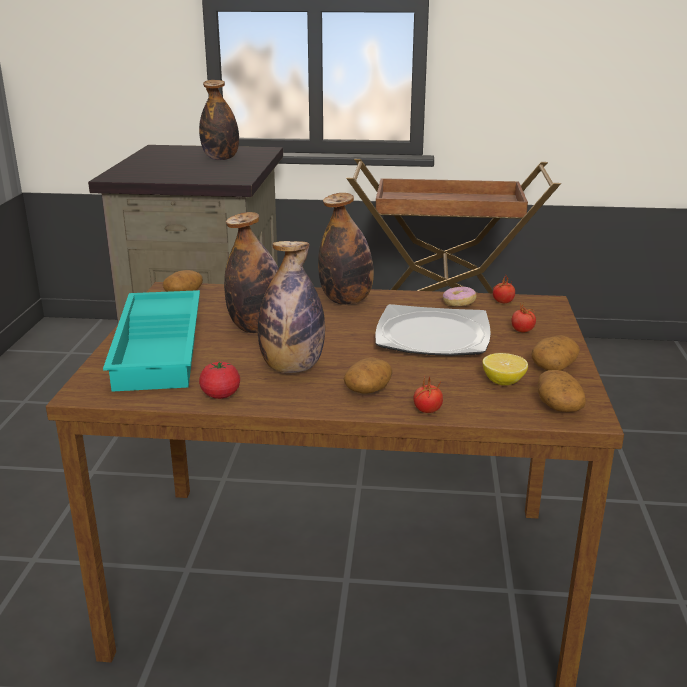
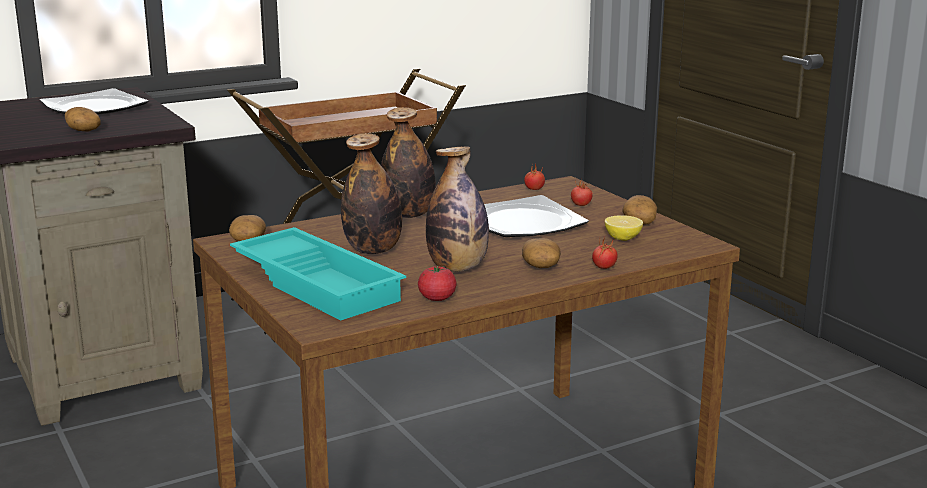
camera: 35 degrees left, 5 degrees down
bottle [199,80,239,160] -> plate [40,88,149,115]
donut [443,287,476,306] -> none
potato [538,370,586,412] -> potato moved to [65,107,101,132]

